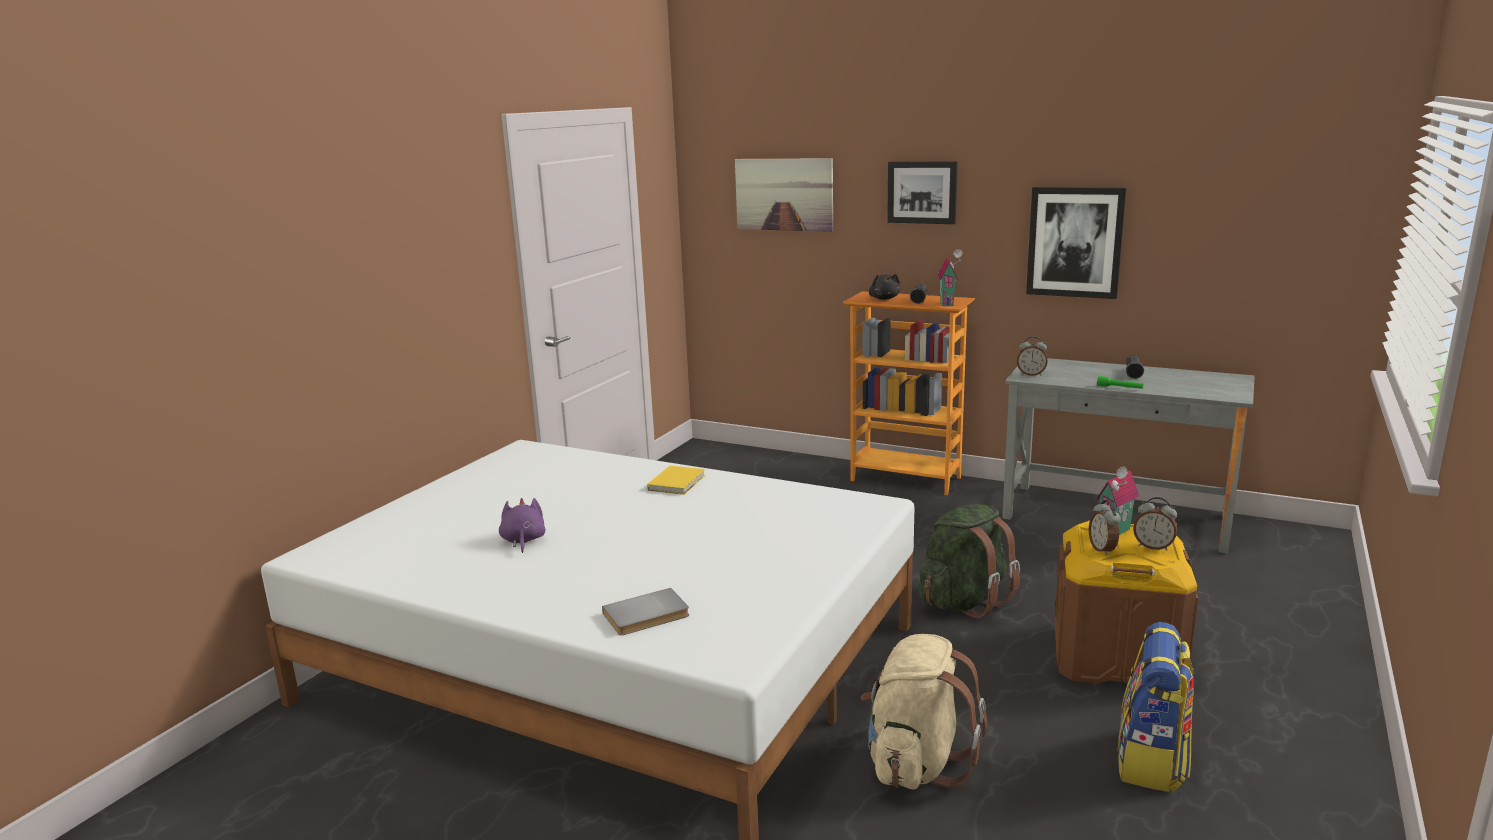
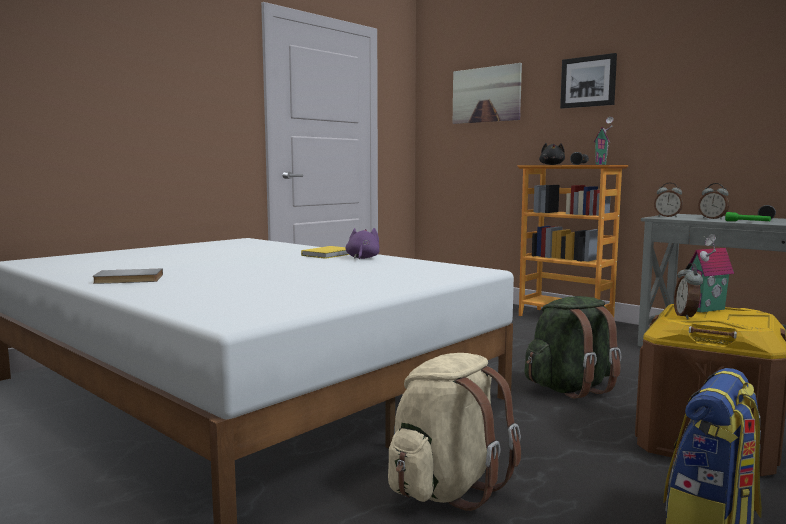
camera: 15 degrees right, 10 degrees down
purple plush toy [499,498,546,553] -> purple plush toy moved to [346,228,380,259]
grey book [602,588,689,635] -> grey book moved to [92,269,163,284]
picture [1026,187,1127,299] -> none
alarm clock [1133,497,1178,551] -> alarm clock moved to [698,183,729,219]

